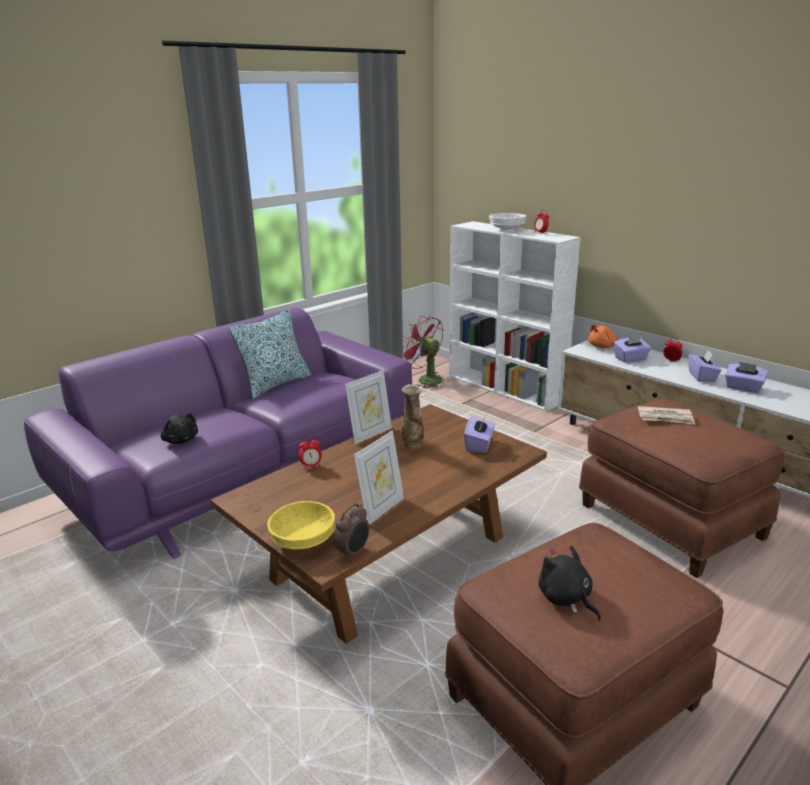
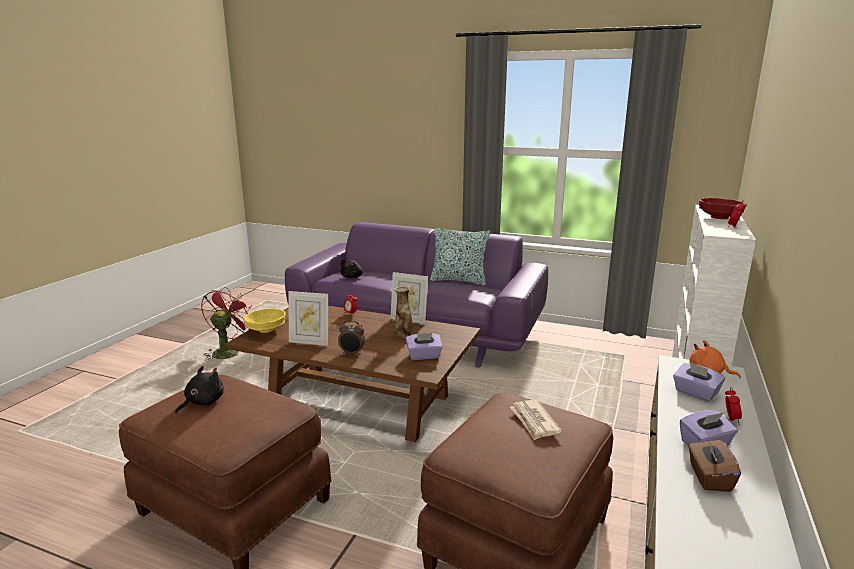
camera: 65 degrees right, 5 degrees down
alarm clock [333,503,369,561] -> alarm clock moved to [338,320,365,355]
red fan [399,316,443,388] -> red fan moved to [201,287,252,361]
white bowl [489,213,527,231] -> red bowl [699,198,747,219]
purple tissue box [725,362,768,393] -> brown tissue box [688,439,741,492]

